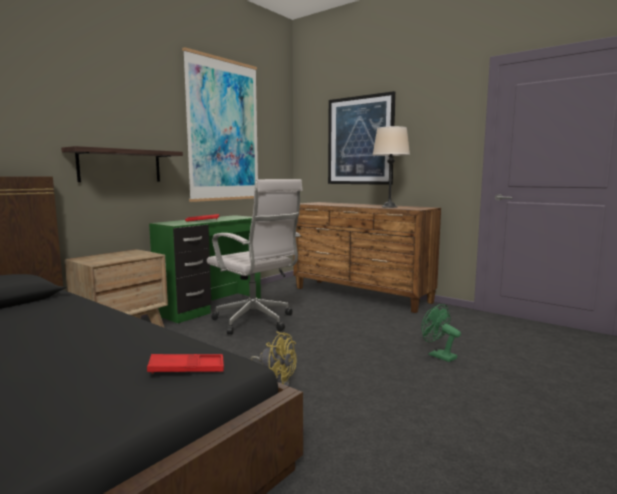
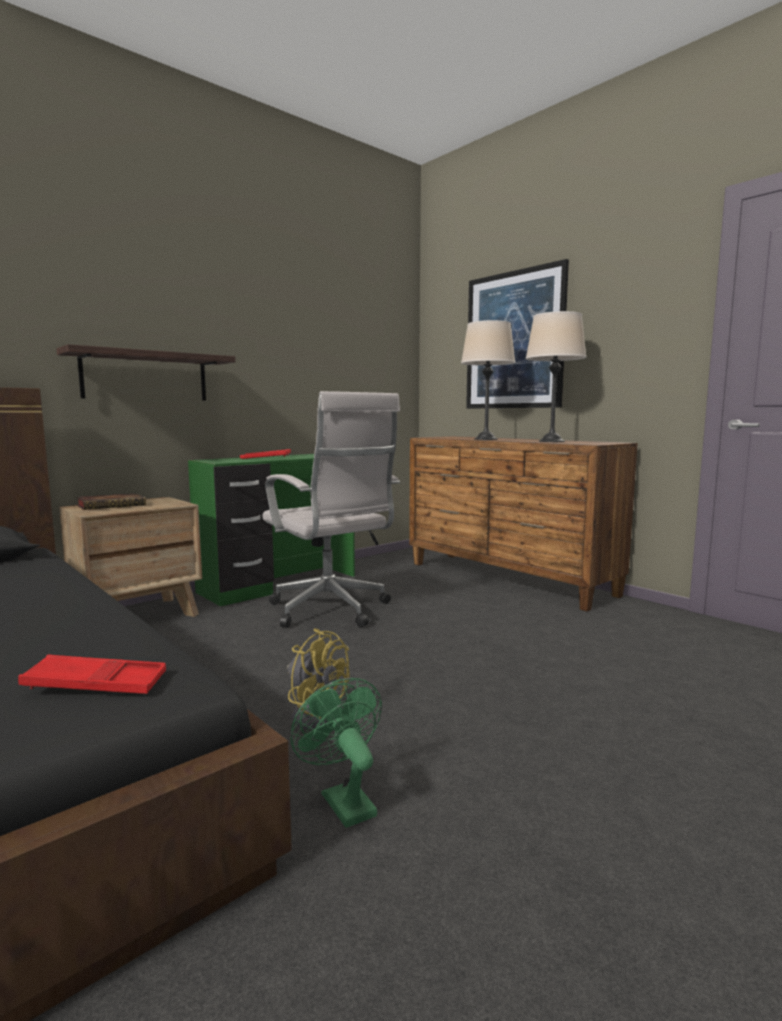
camera: 10 degrees right, 0 degrees up
picture [182,47,258,202] -> none
green fan [421,304,461,362] -> green fan moved to [290,678,382,828]
none -> book [76,494,146,510]
none -> beige table lamp [461,320,516,440]

